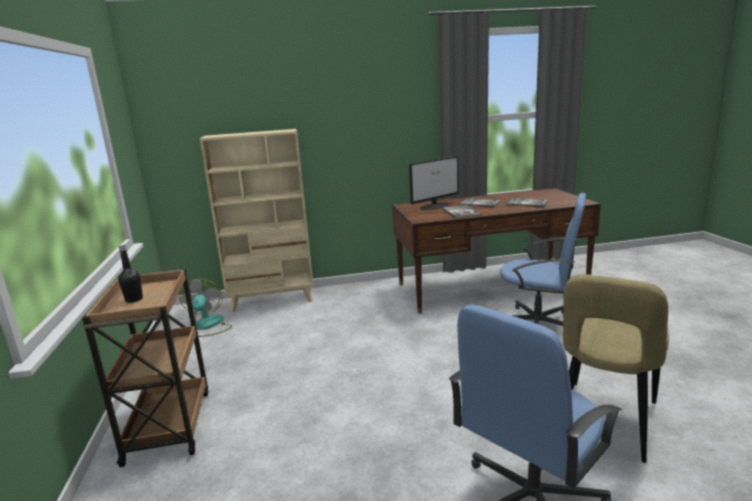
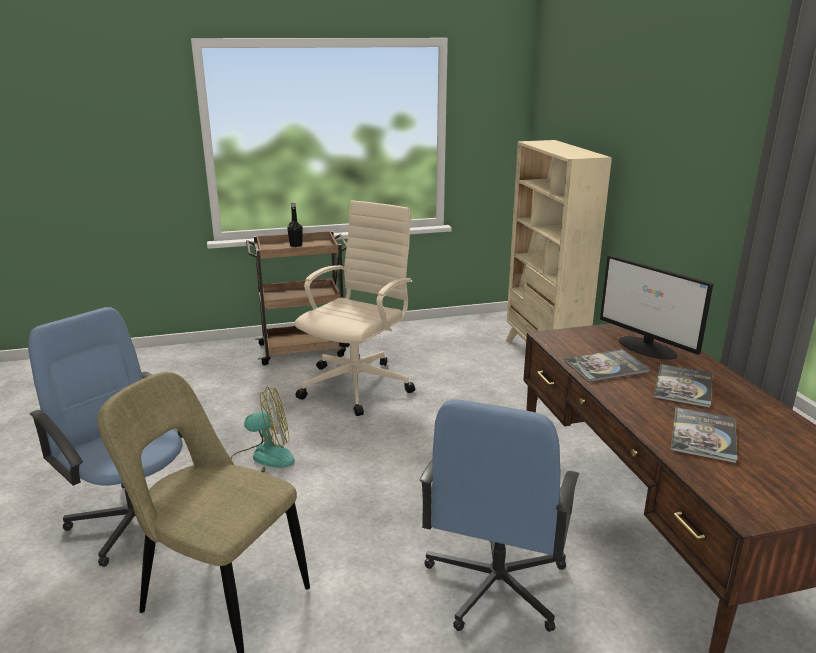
camera: 85 degrees right, 5 degrees up
fan [179,279,232,337] -> fan moved to [231,387,295,472]
none -> beige office chair [294,200,415,416]

